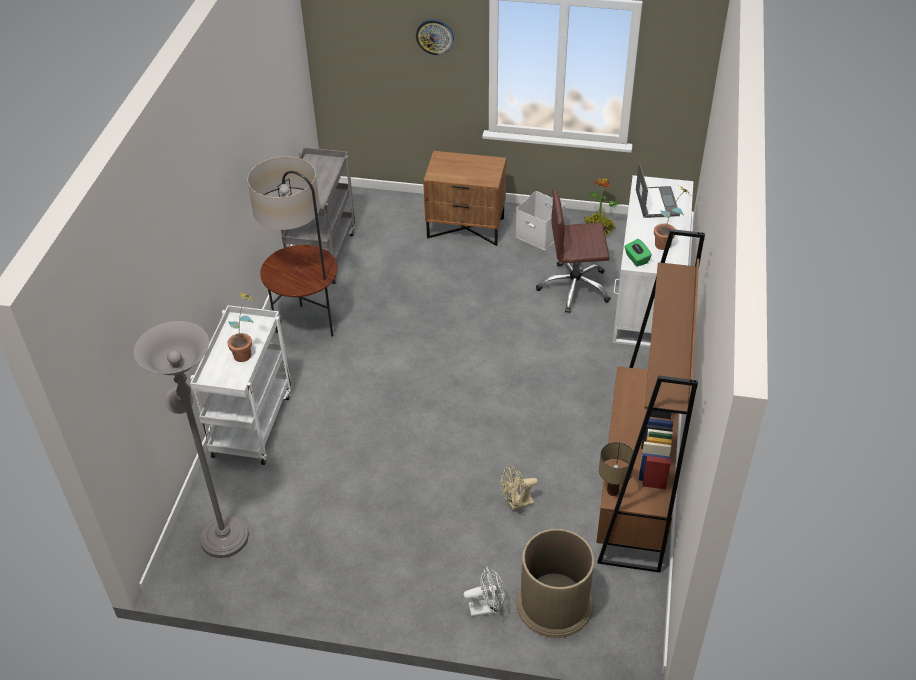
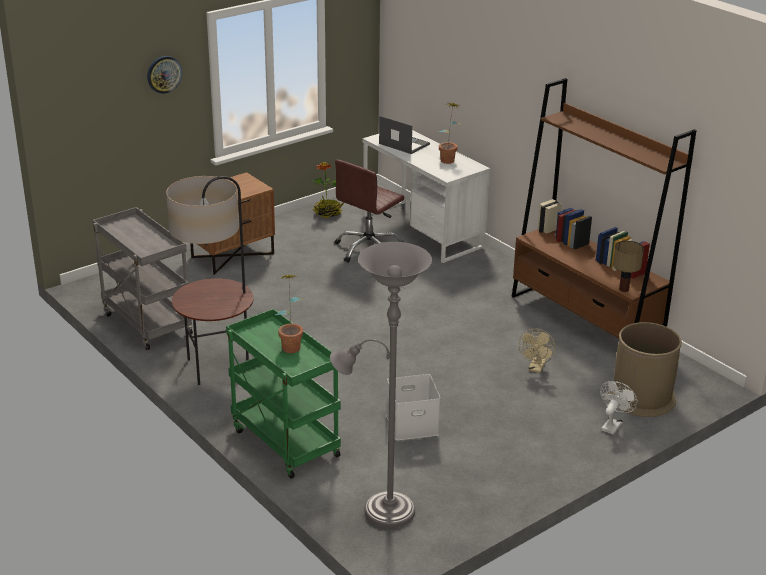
camera: 50 degrees left, 15 degrees down
white cart [190,305,291,465] -> green cart [226,308,341,479]
white storage box [515,191,565,250] -> white storage box moved to [386,374,440,440]
green tissue box [624,239,652,267] -> none

